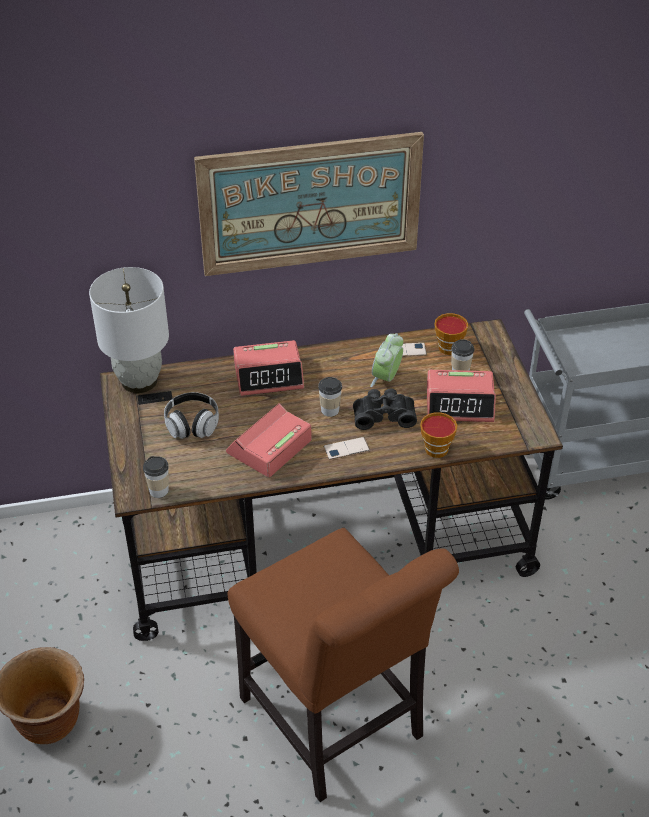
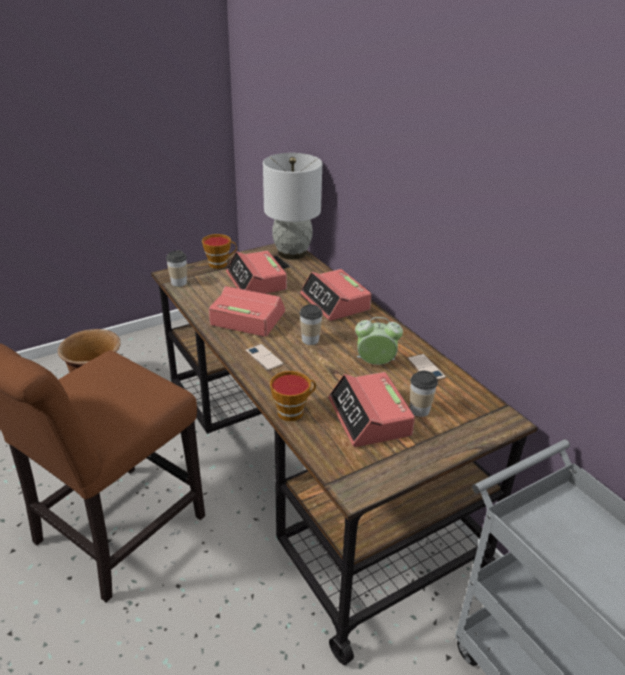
camera: 70 degrees right, 10 degrees down
headphones [164,392,219,439] -> alarm clock [226,251,287,294]
picture [194,132,424,276] -> none
black binoculars [353,388,417,430] -> none
cup [434,313,468,355] -> cup moved to [202,234,237,269]

